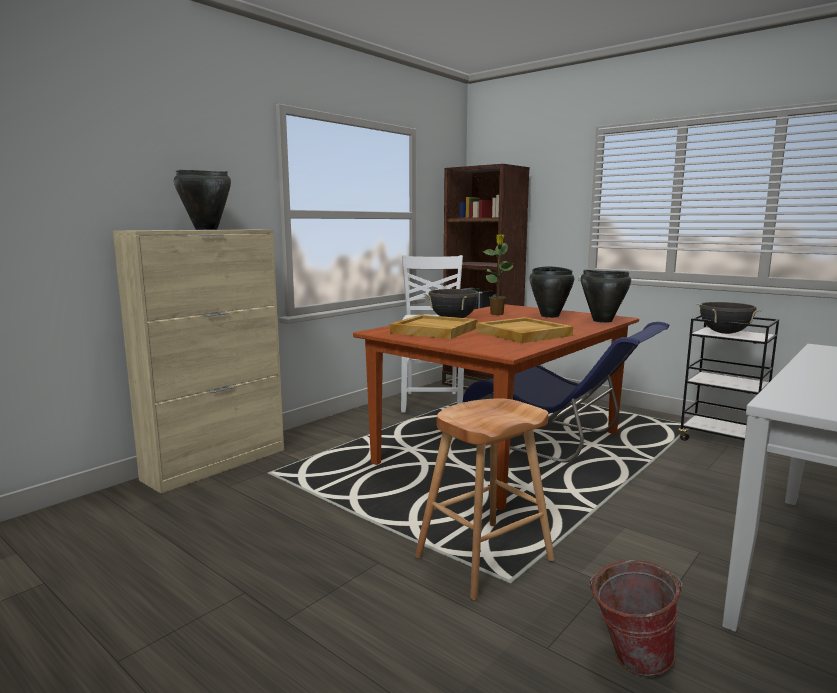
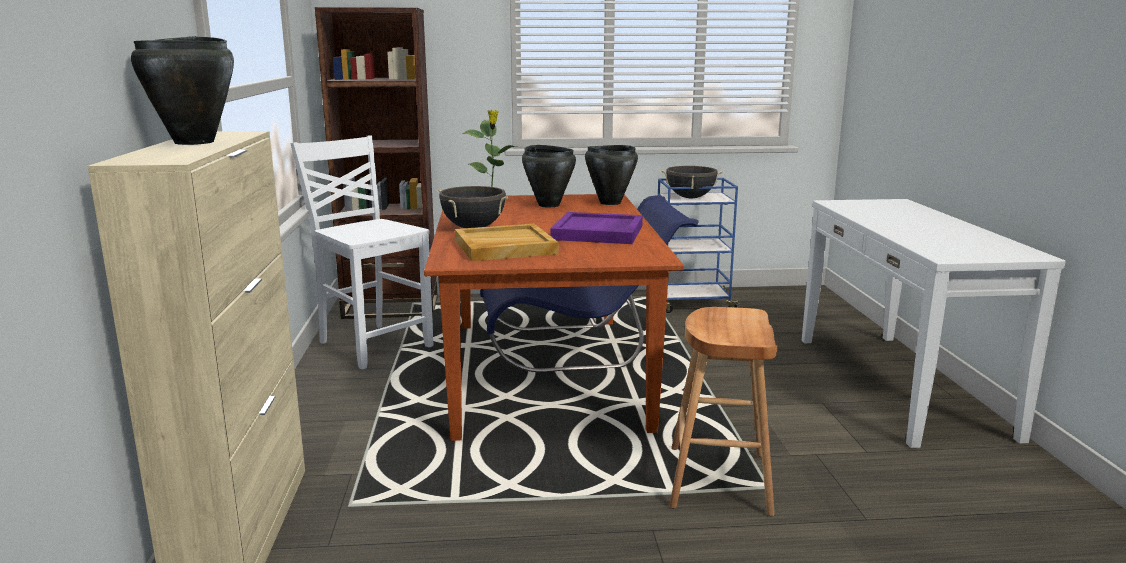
camera: 45 degrees left, 5 degrees up
beige tray [476,317,573,343] -> purple tray [550,212,643,244]
bucket [589,560,682,676] -> none
black cart [678,315,779,441] -> blue cart [658,178,741,313]

